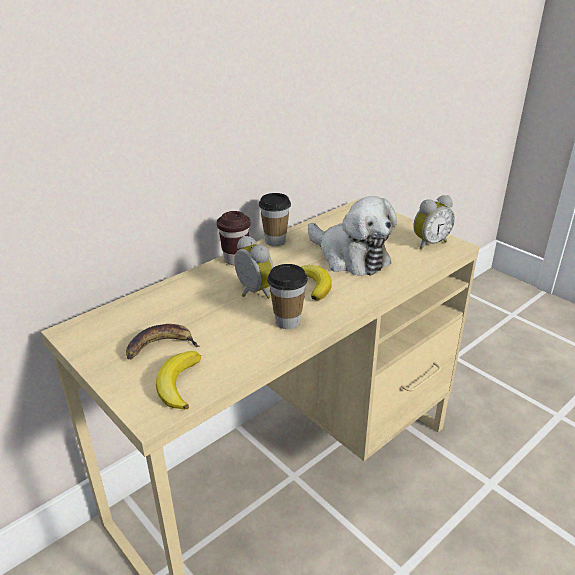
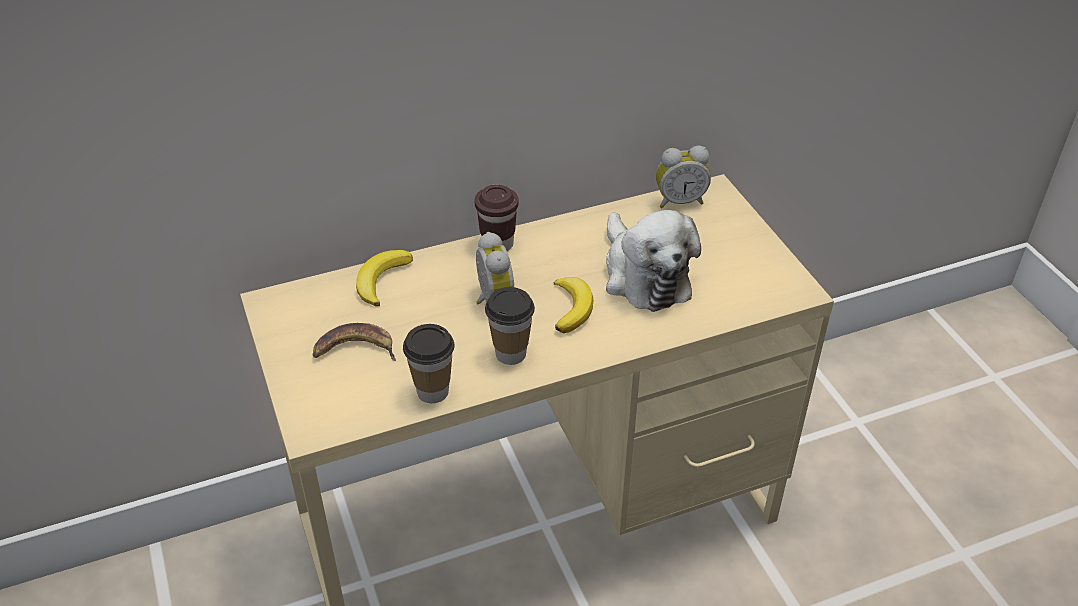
camera: 20 degrees right, 10 degrees up
banana [156,351,201,410] -> banana moved to [356,250,413,307]
cup [259,193,291,246] -> cup moved to [403,324,455,403]
alarm clock [413,195,455,250] -> alarm clock moved to [656,146,711,208]

